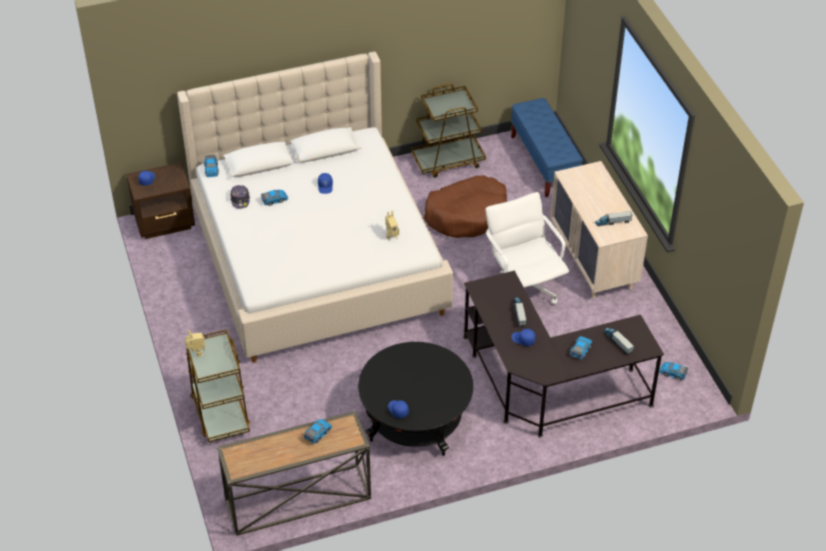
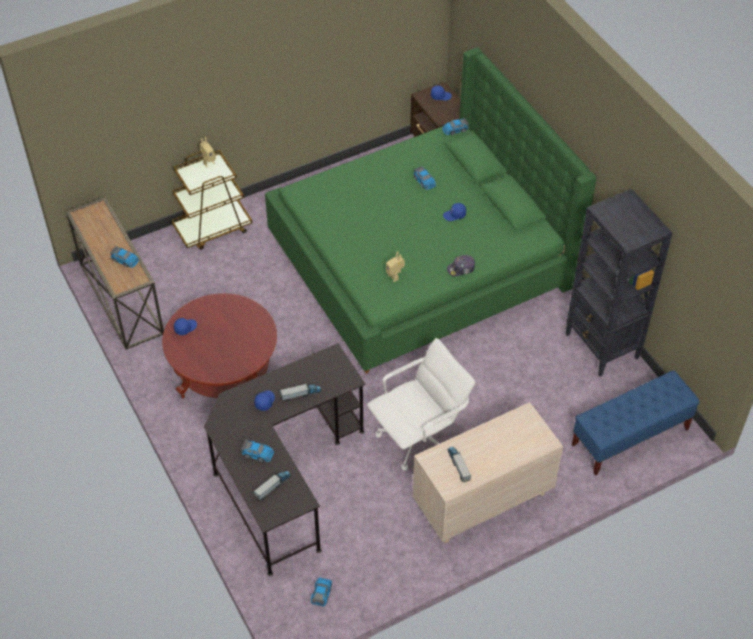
camera: 80 degrees right, 5 degrees up
beige bed [177,51,453,363] -> green bed [265,47,597,373]
cap [230,185,250,209] -> cap moved to [447,255,475,276]
black coffee table [358,342,473,456] -> red coffee table [162,293,277,398]
brown cart [411,84,486,178] -> black bookcase [566,189,673,376]
brown dog bed [424,175,507,238] -> none

